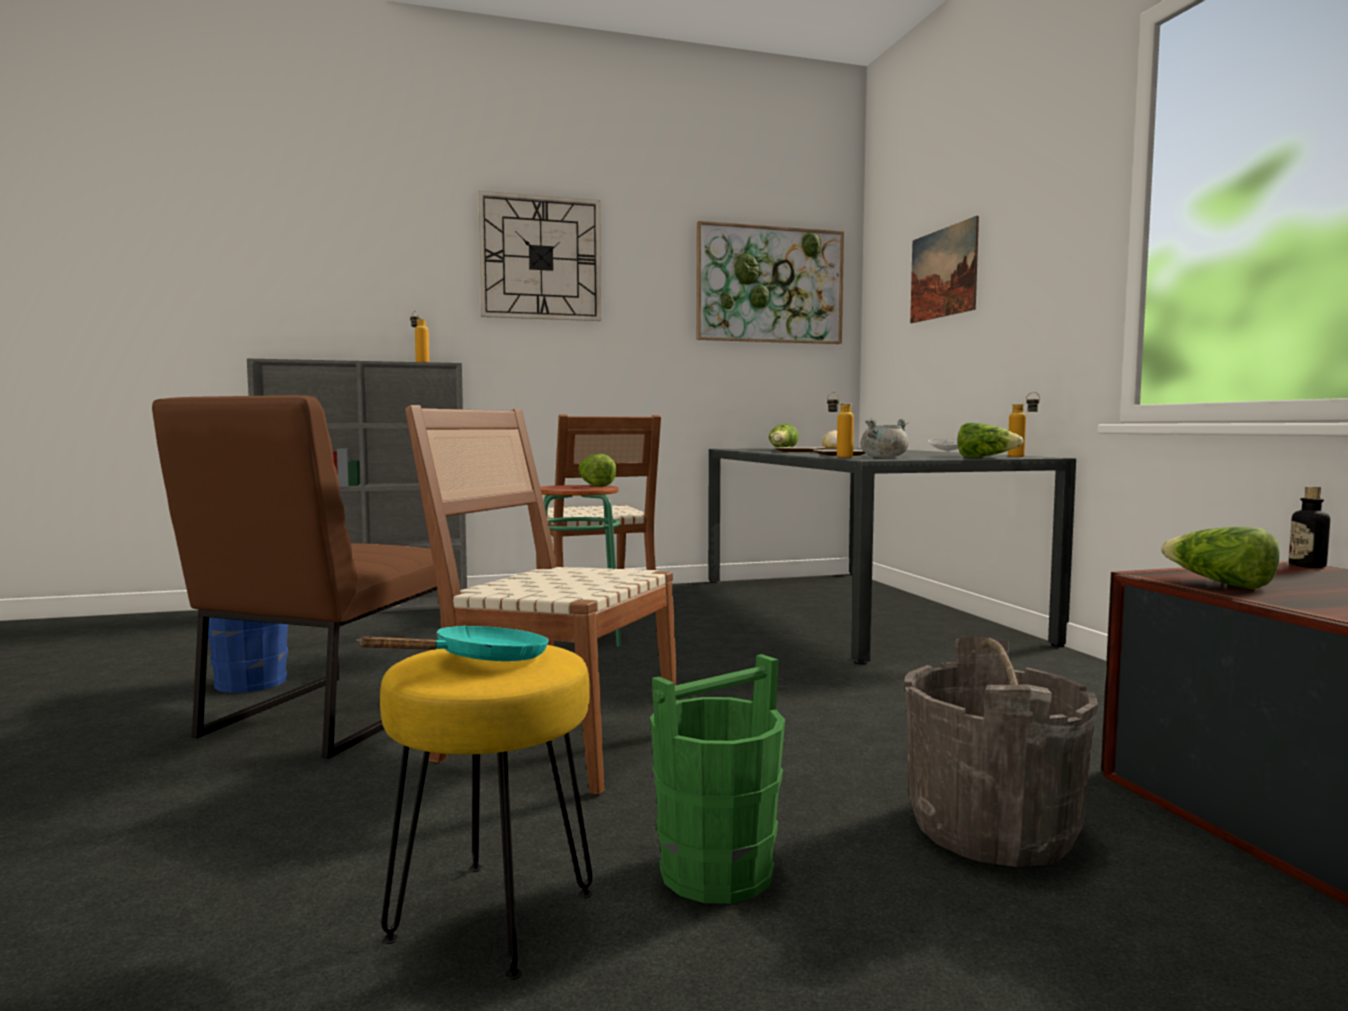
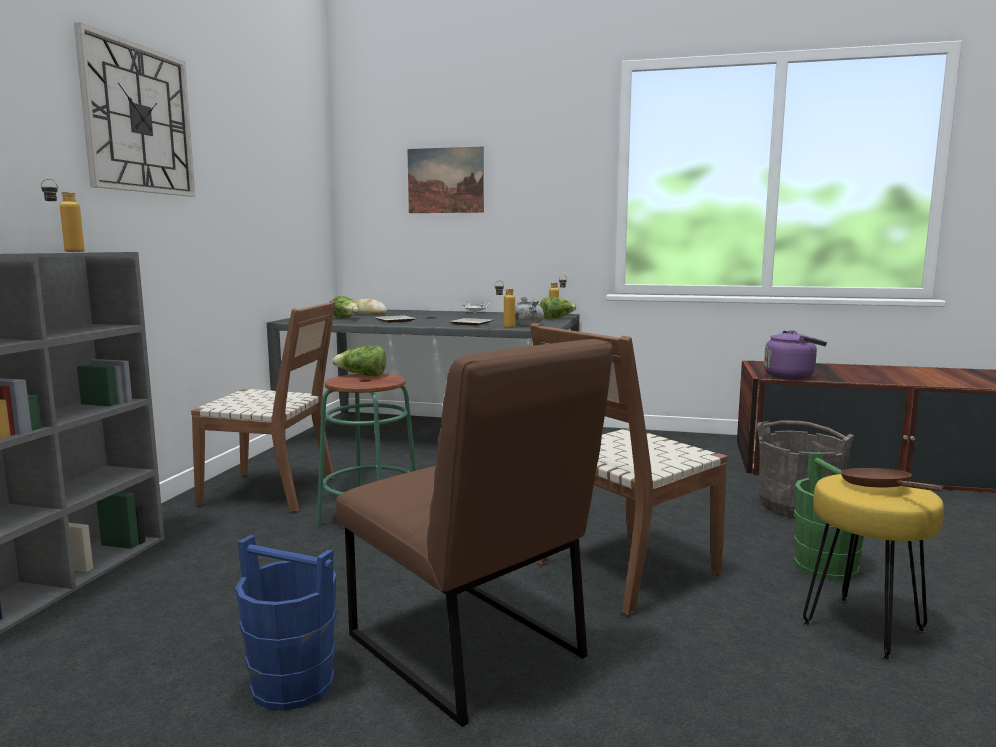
camera: 60 degrees left, 5 degrees up
turquoise frying pan [357,626,549,661] -> brown frying pan [841,468,943,492]
picture [696,221,844,344] -> none
lettuce [1161,526,1280,589] -> purple kettle [764,330,827,379]
bottle [1289,486,1330,568] -> none

